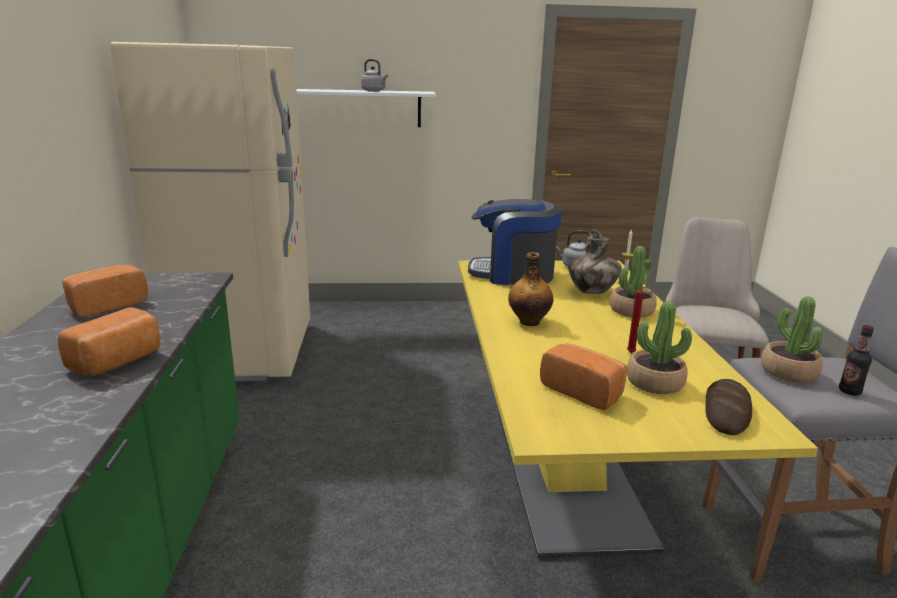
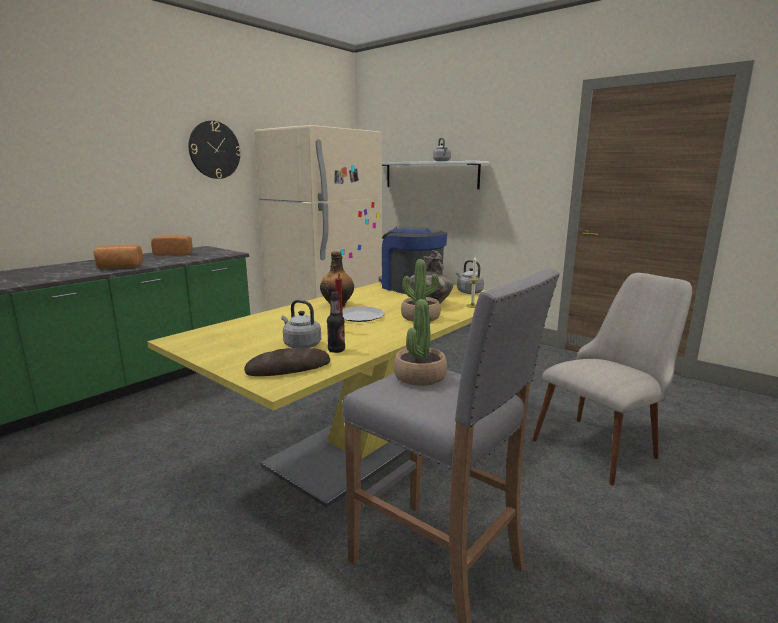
camera: 45 degrees right, 5 degrees down
bread [540,343,627,410] -> none
potted plant [627,301,692,394] -> grey kettle [281,300,321,348]
bottle [839,325,874,396] -> bottle moved to [327,292,345,353]
none -> wall clock [188,121,241,179]
none -> plate [343,306,385,322]

